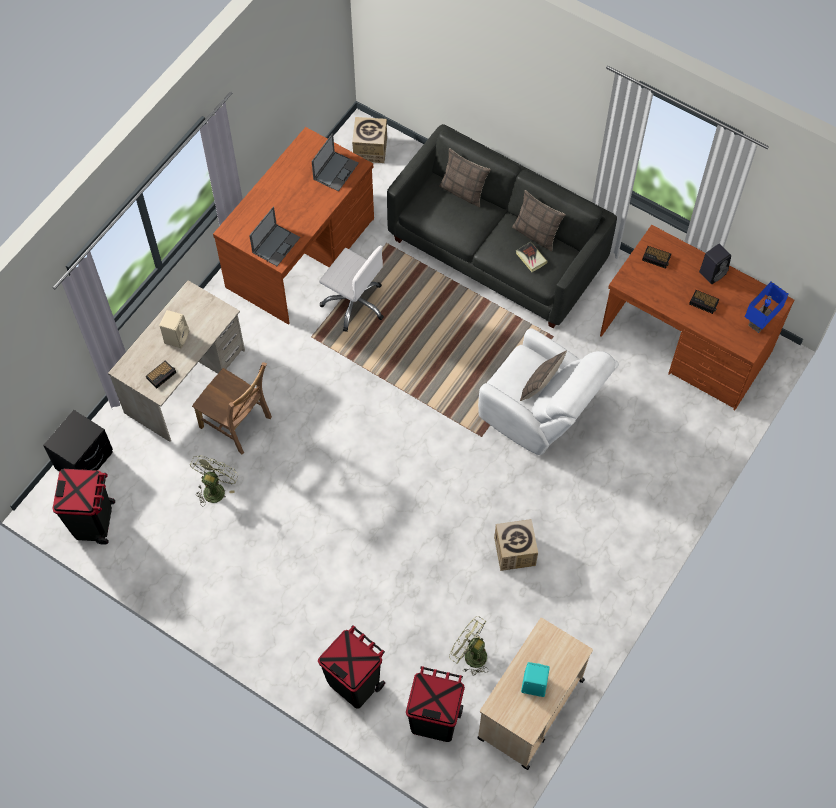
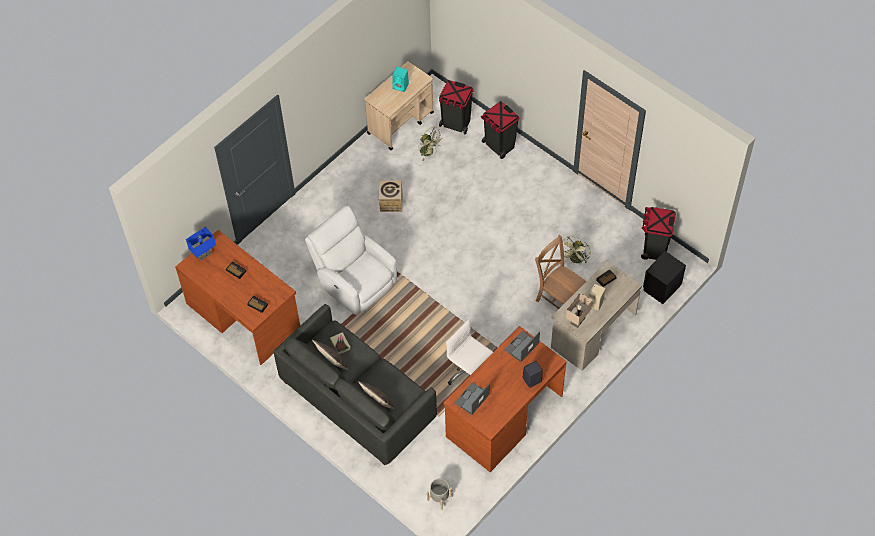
camera: 170 degrees left, 5 degrees down
cardboard box [352,117,387,163] -> grey planter [427,478,452,510]
pillow [520,351,567,401] -> none
black speaker [699,244,731,284] -> black speaker moved to [523,361,543,388]
none -> beige table lamp [566,293,593,328]

